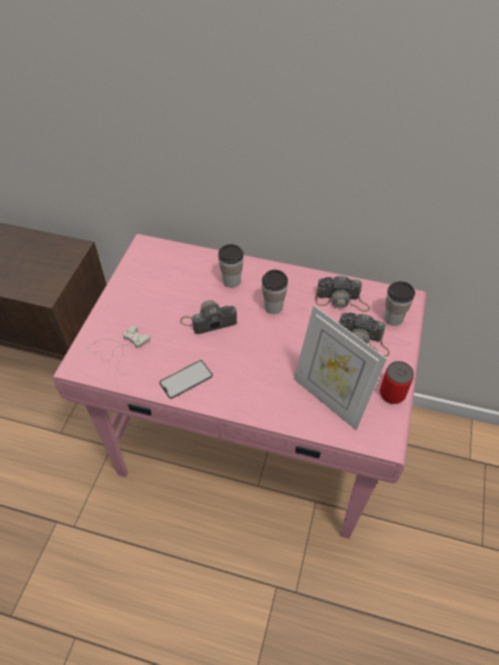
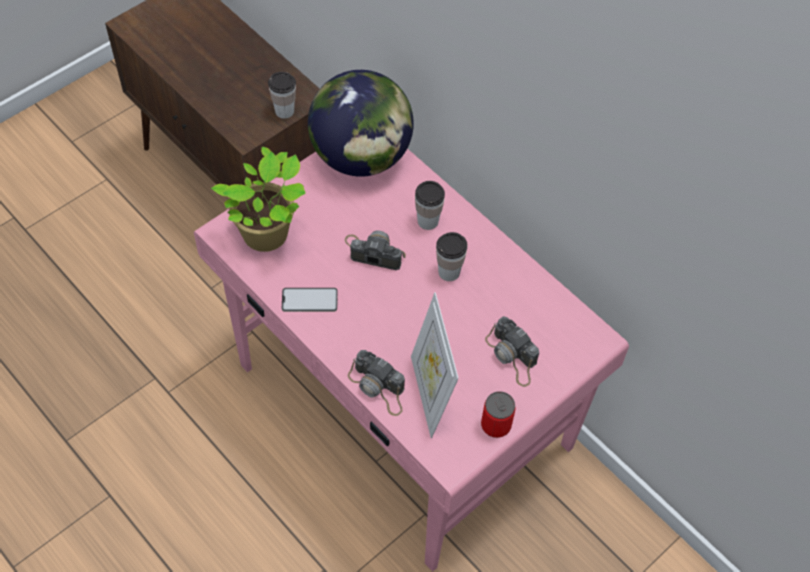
camera: 30 degrees right, 5 degrees up
white game controller [87,325,150,375] -> potted plant [211,147,306,252]
camera [315,275,370,312] -> camera moved to [348,350,405,416]
cup [384,281,415,326] -> cup moved to [268,72,296,119]
none -> globe [308,70,414,177]

